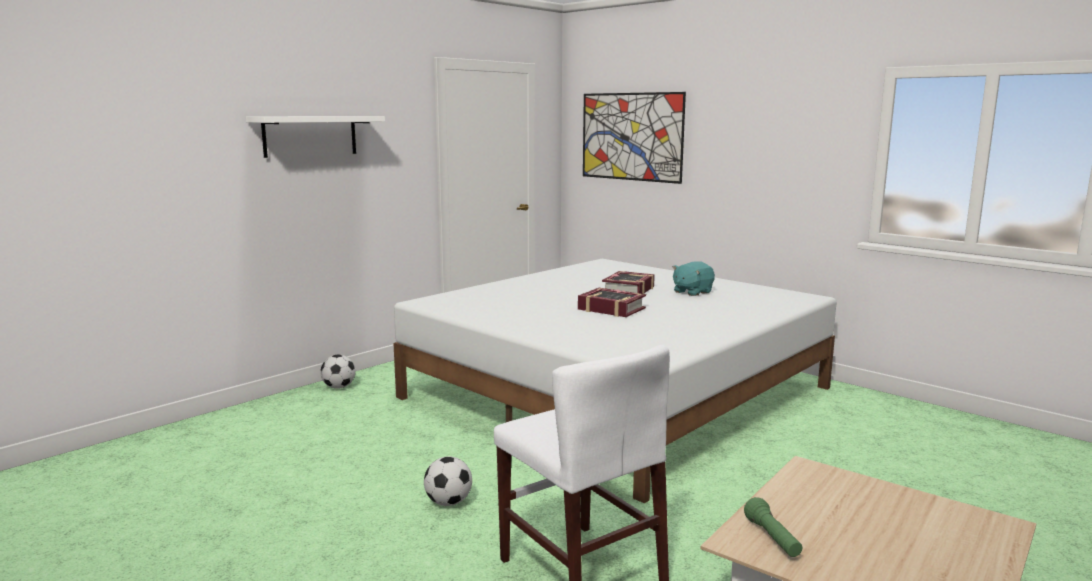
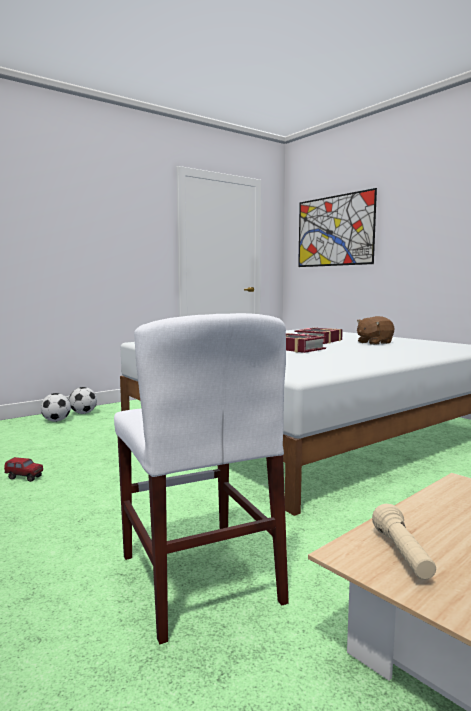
camera: 10 degrees right, 5 degrees down
white shelf [246,116,385,158] -> none
football [424,456,472,506] -> football moved to [41,393,71,422]
turquoise plush toy [673,261,715,296] -> brown plush toy [357,316,395,345]
green flashlight [744,497,802,557] -> beige flashlight [372,504,436,580]
none -> toy truck [4,457,43,482]

